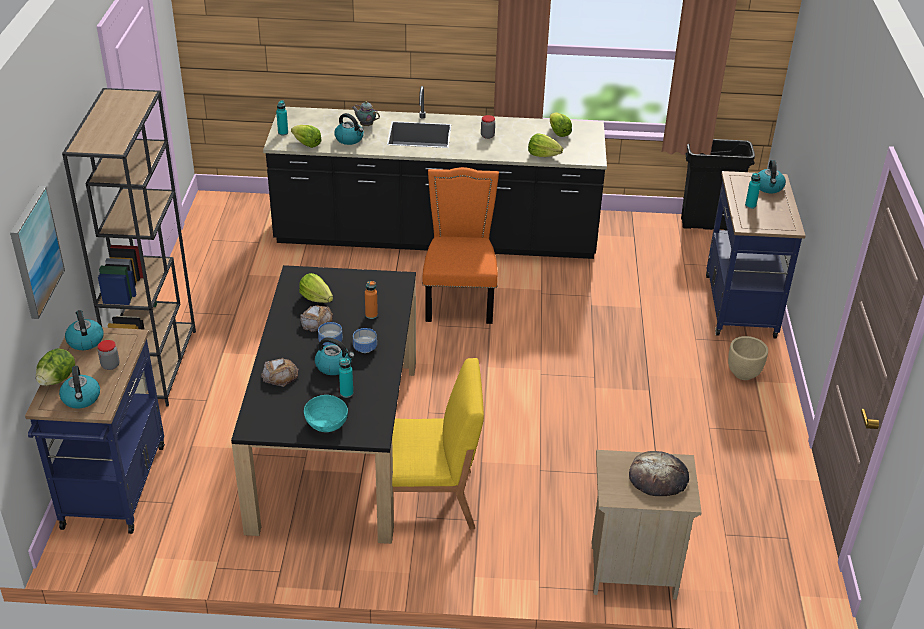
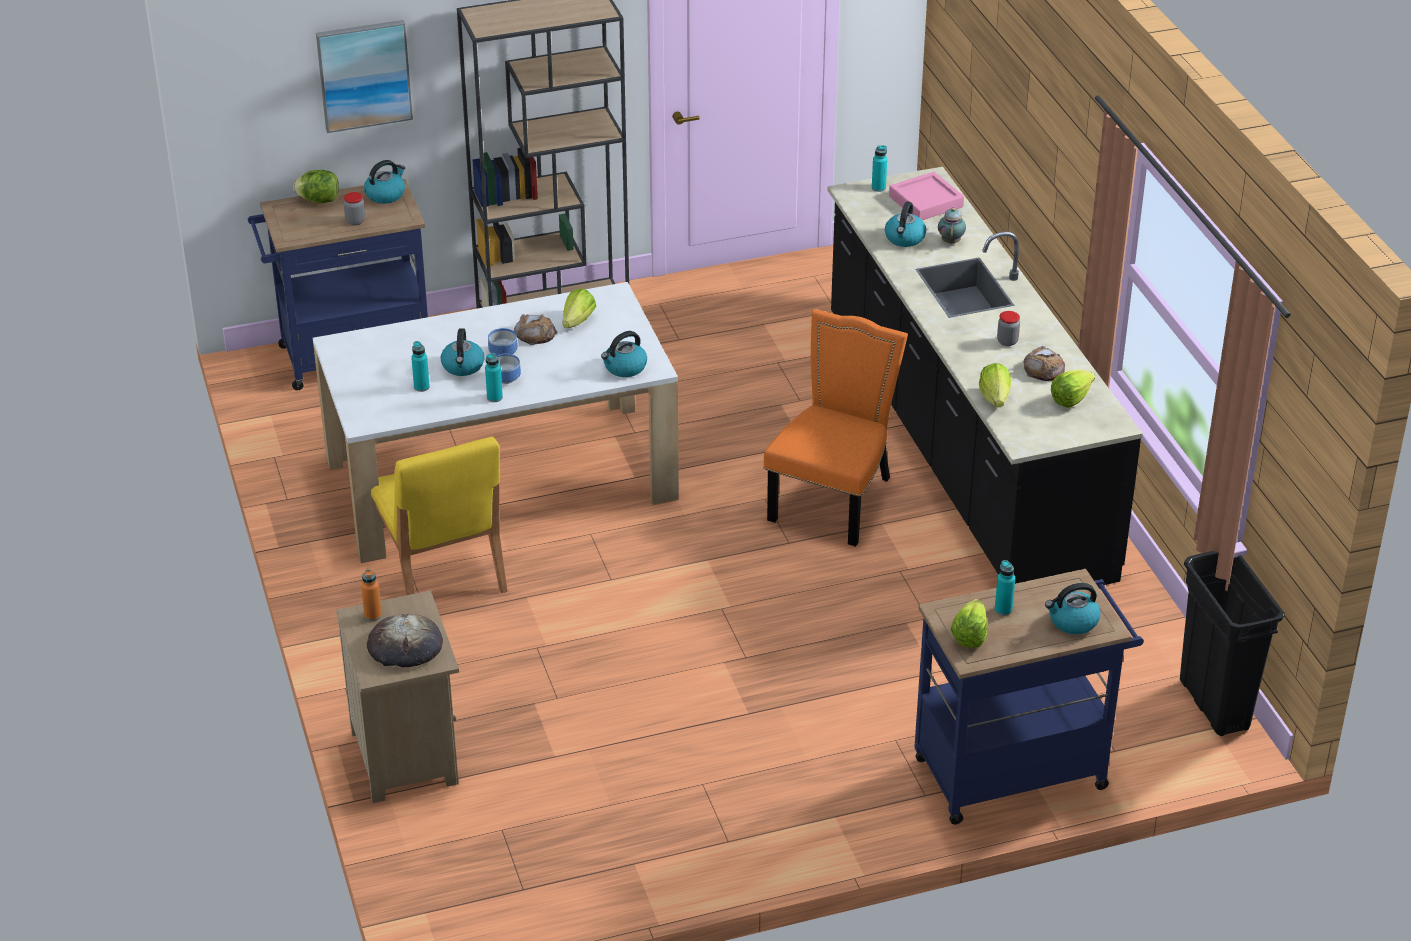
camera: 70 degrees right, 0 degrees up
kettle [59,366,100,409] -> kettle moved to [601,331,647,377]
black dining table [231,265,416,544] -> white dining table [313,282,679,563]
bread [261,358,299,387] -> bread moved to [1023,346,1065,381]
lettuce [291,125,322,148] -> lettuce moved to [950,599,987,648]
turquoise bowl [304,395,348,432] -> none
orange bottle [365,281,378,319] -> orange bottle moved to [361,569,382,621]
orange chair [422,167,499,324] -> orange chair turned 45 degrees counterclockwise [763,309,908,547]
beige planter [728,336,768,380] -> none
none -> turquoise bottle [485,353,503,402]
none -> pink tray [889,172,964,220]

